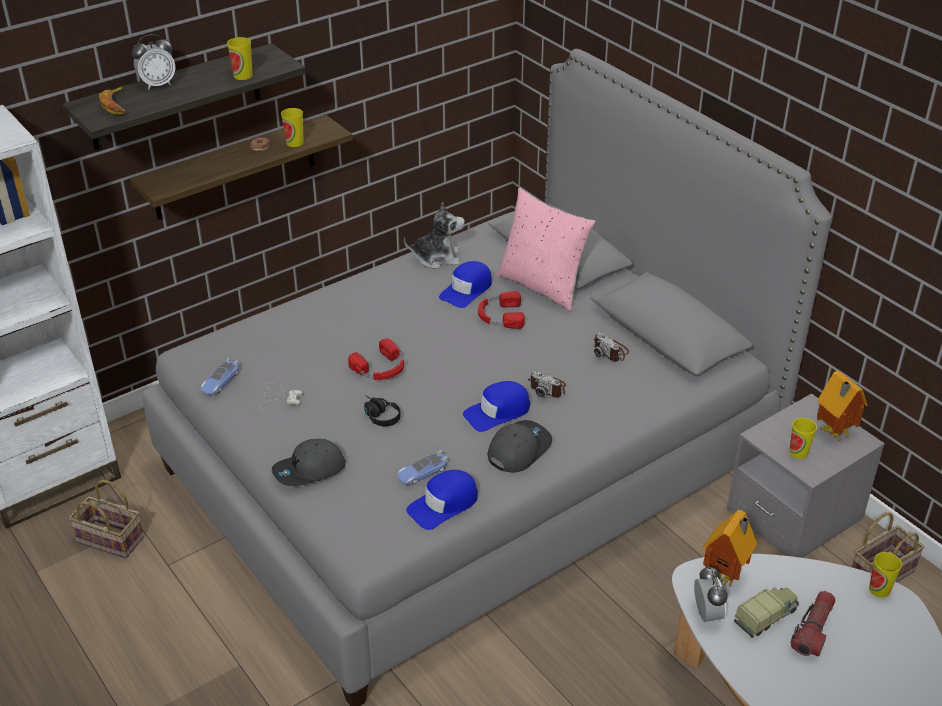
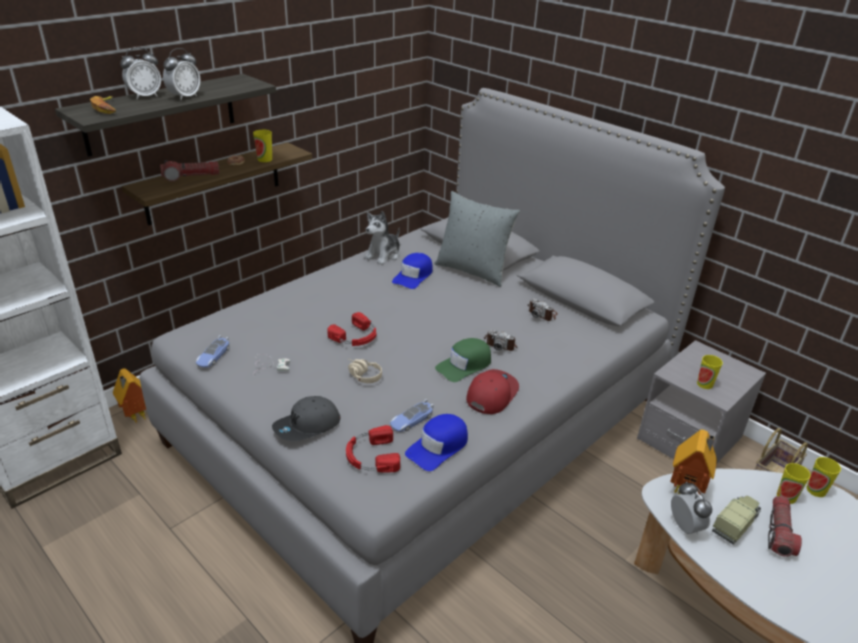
camera: 10 degrees left, 5 degrees down
basket [69,480,144,559] -> none
cup [227,37,252,80] -> cup moved to [777,463,811,504]
black headphones [364,395,401,426] -> beige headphones [347,358,382,383]
plush toy [404,202,465,269] -> plush toy turned 135 degrees clockwise [364,211,400,265]
blue cap [463,381,530,432] -> green cap [435,338,491,382]
red headphones [478,291,525,329] -> red headphones moved to [346,425,400,472]
grey cap [487,420,552,473] -> red cap [466,369,519,414]
pink pillow [497,188,596,311] -> grey pillow [435,191,520,287]
toy house [817,370,868,442] -> toy house moved to [113,368,146,423]
none -> flashlight [160,160,219,182]
none -> alarm clock [163,48,201,100]

